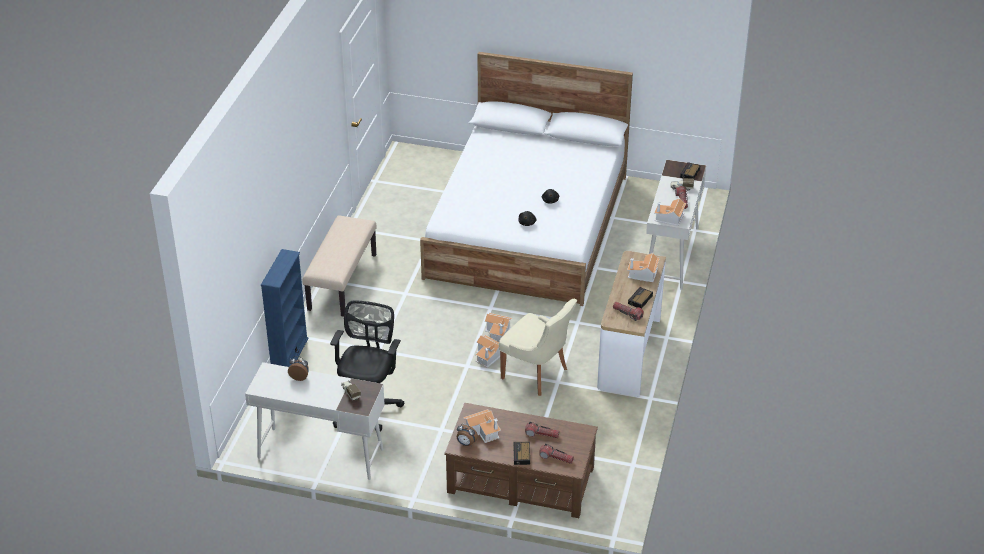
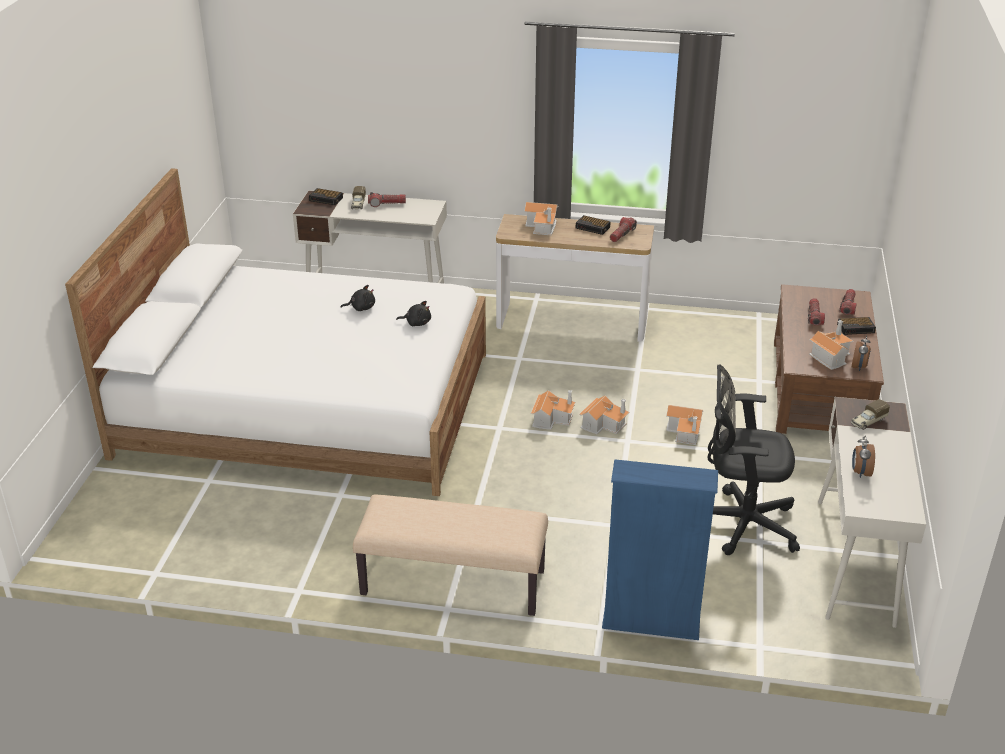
camera: 95 degrees left, 5 degrees down
beige chair [499,299,577,396] -> none
toy house [654,198,686,226] -> toy house moved to [666,405,703,445]

